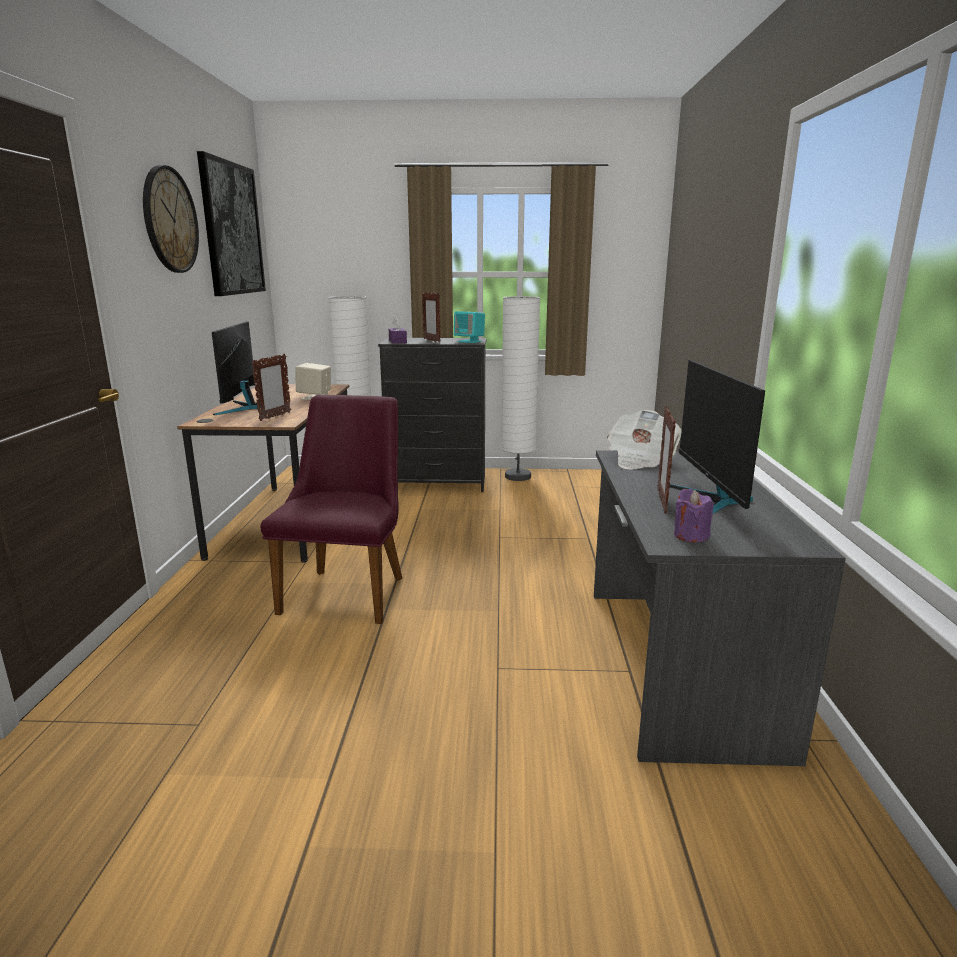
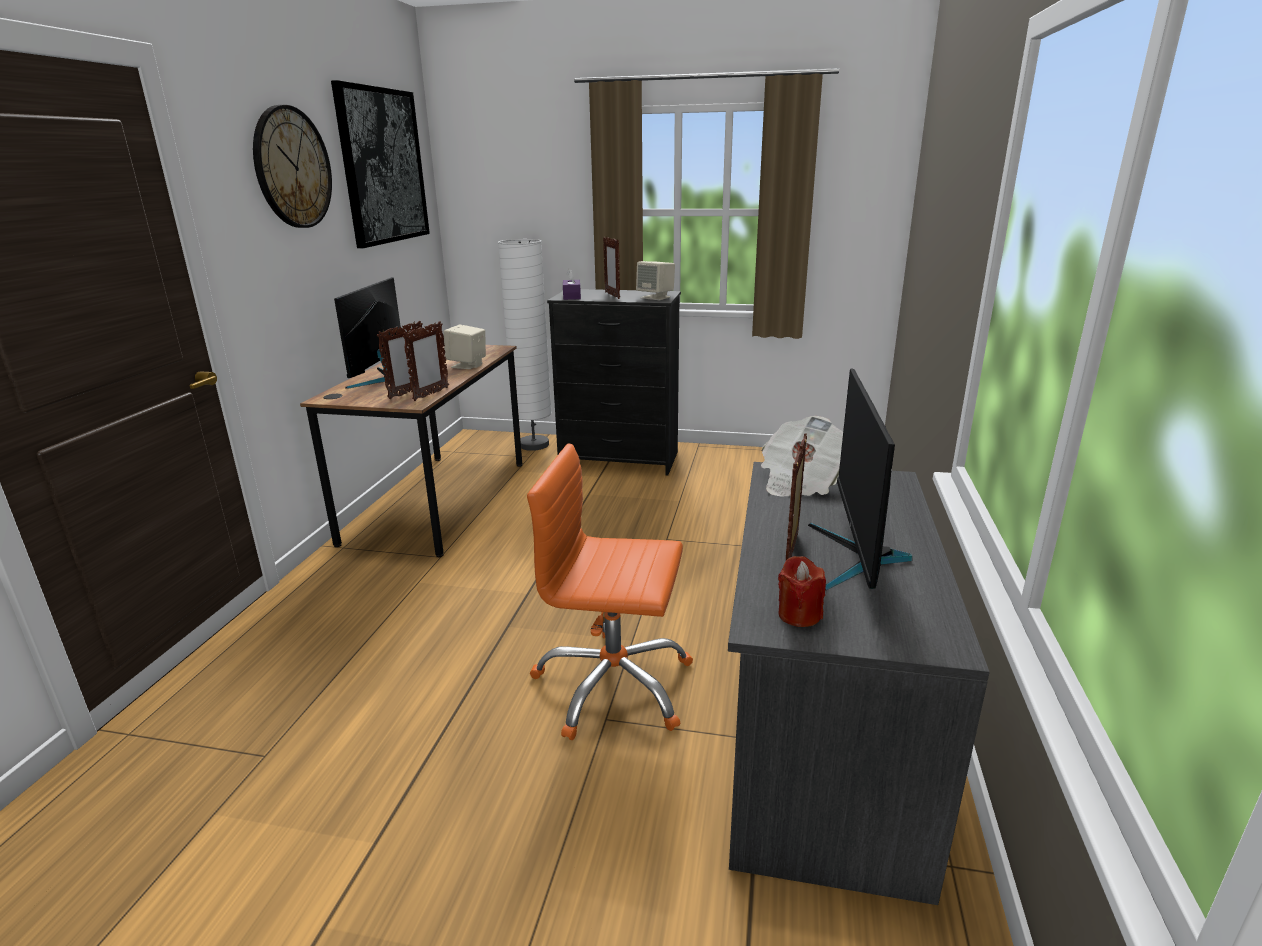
camera: 10 degrees right, 5 degrees up
purple chair [260,395,402,624] -> none
turquoise speaker [454,311,485,343] -> beige speaker [636,261,675,300]
white floor lamp [501,296,540,481] -> none
purple candle [674,489,713,543] -> red candle [778,556,826,627]
none -> picture frame [403,321,449,401]
none -> orange office chair [527,444,693,740]

